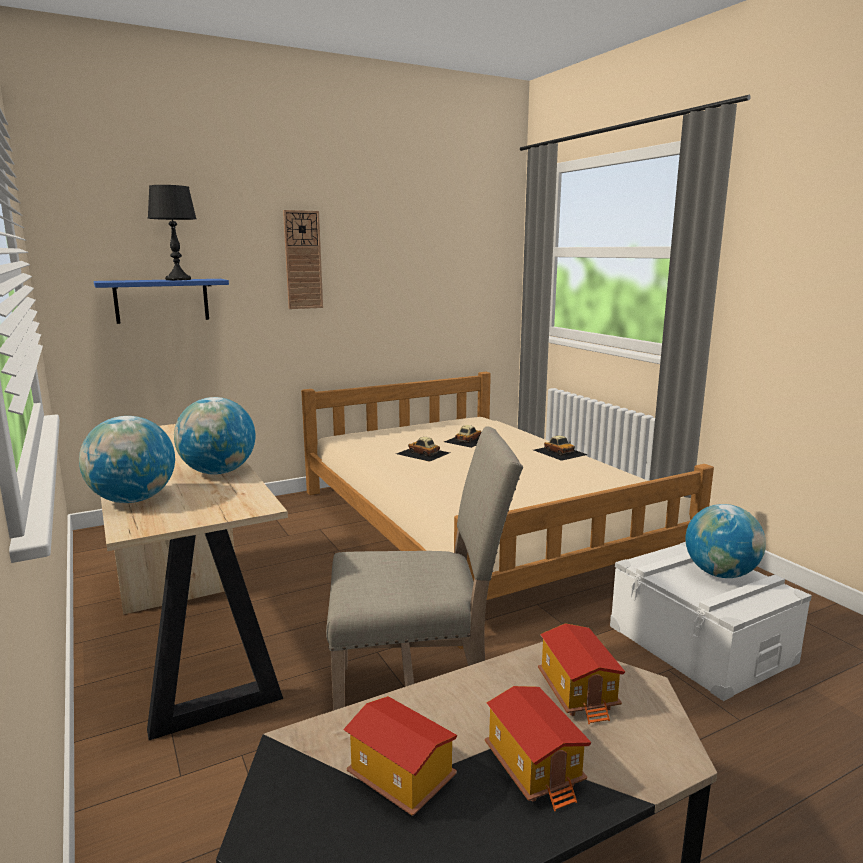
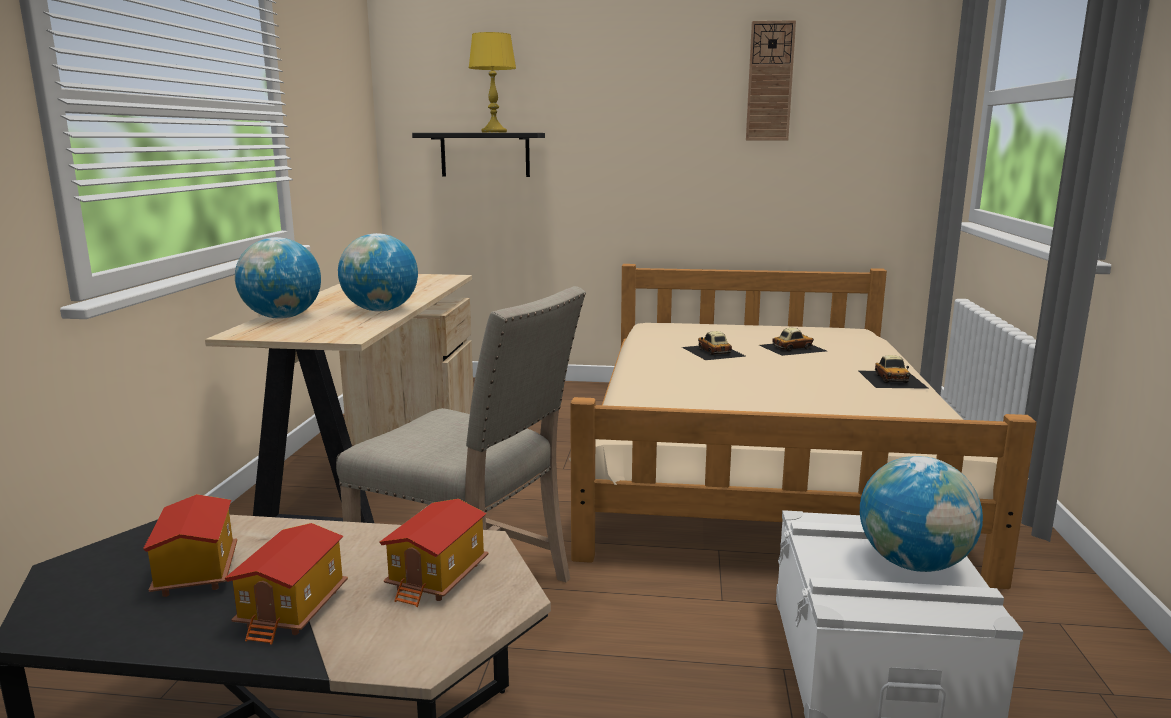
camera: 35 degrees right, 0 degrees up
blue shelf [94,279,229,324] -> black shelf [412,133,545,177]
black table lamp [148,185,196,280] -> yellow table lamp [468,32,516,133]
wall clock [283,210,323,309] -> wall clock moved to [746,20,796,140]

